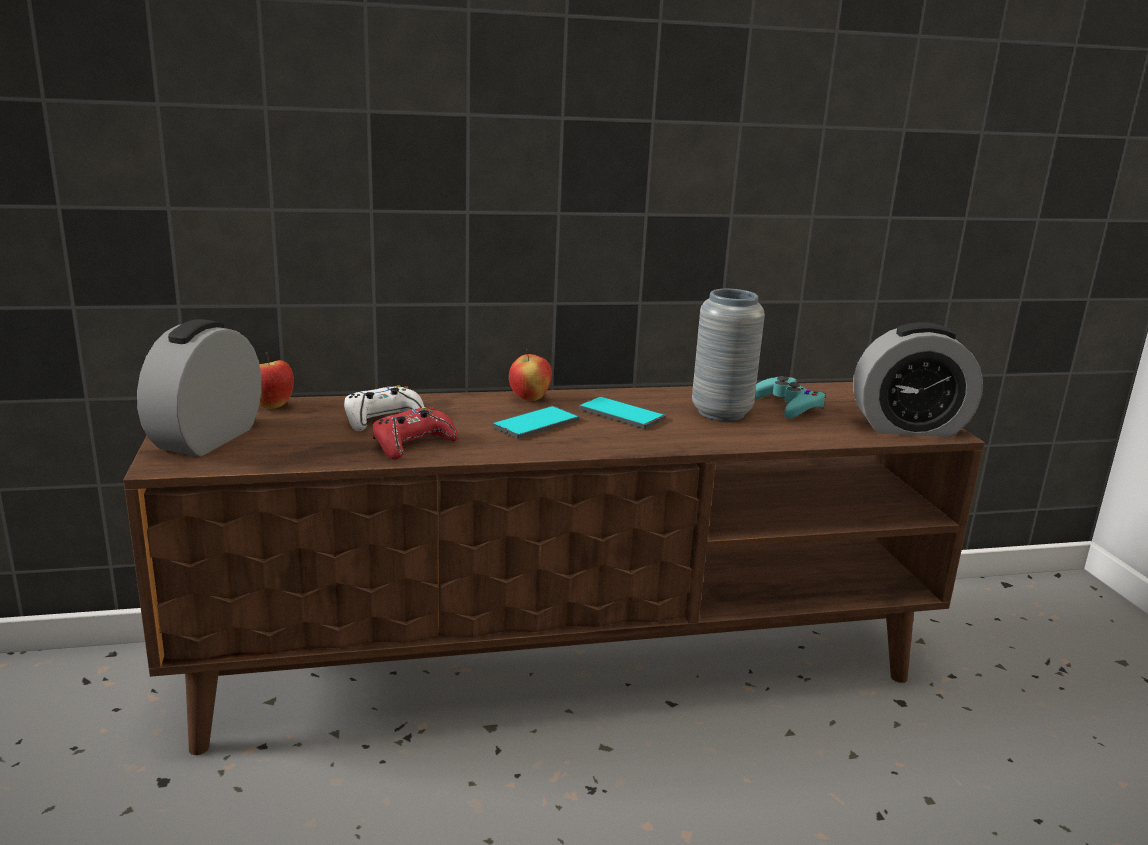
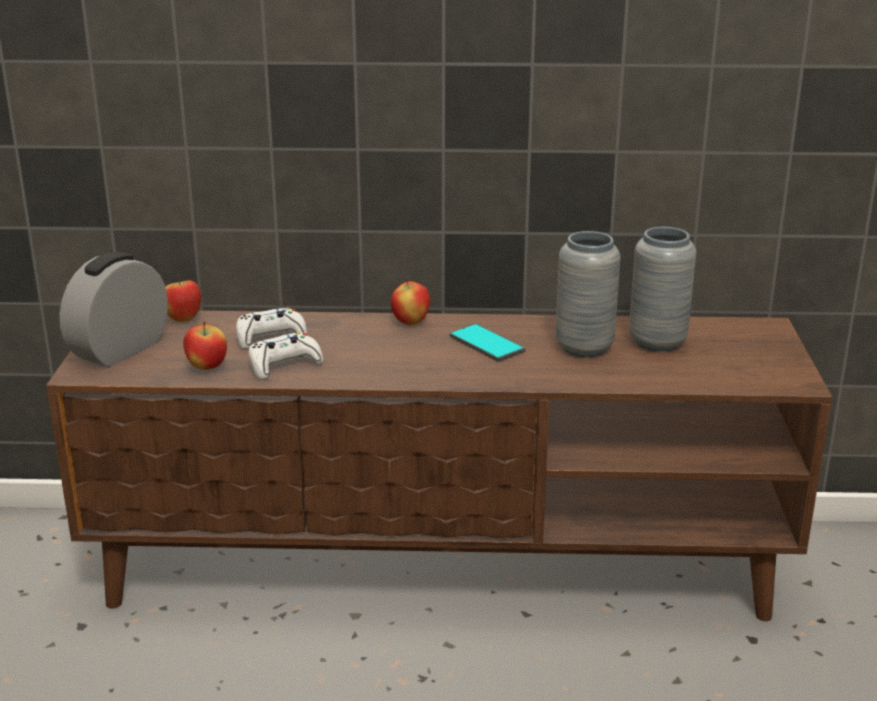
camera: 15 degrees right, 5 degrees up
red game controller [373,407,458,459] -> white game controller [248,332,324,380]
phone [492,406,580,439] -> none
turquoise game controller [755,376,826,418] -> grey vase [629,227,696,352]
alarm clock [853,323,983,437] -> none
none -> apple [183,322,227,370]

